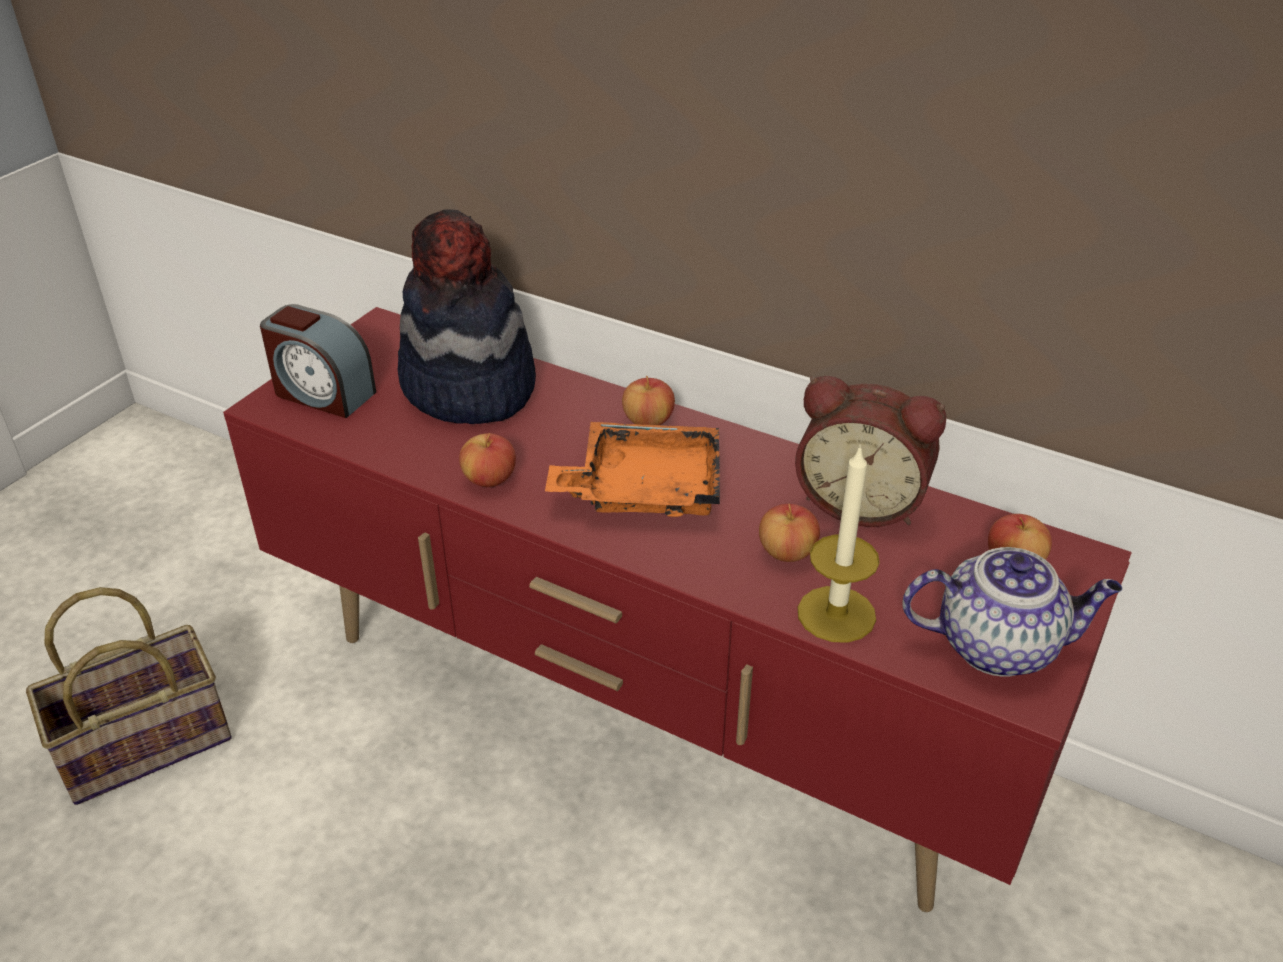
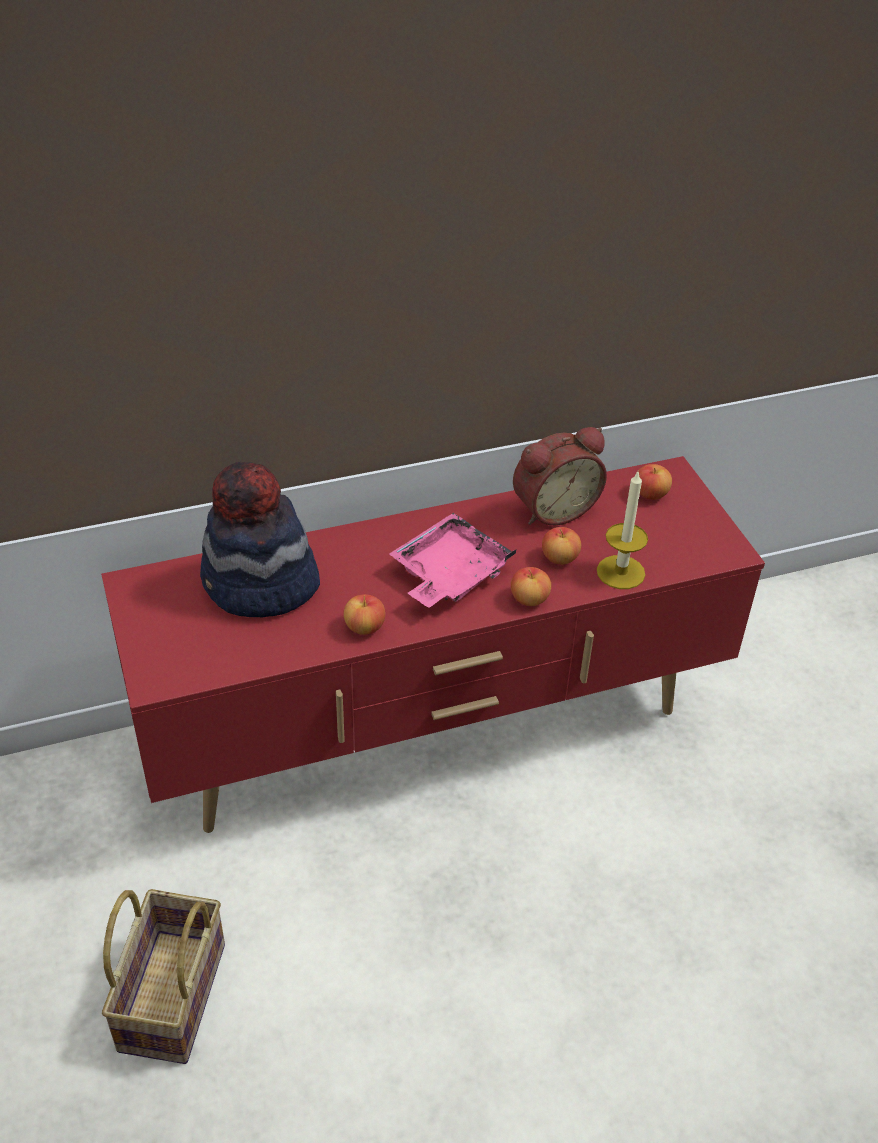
camera: 50 degrees left, 5 degrees up
alarm clock [260,304,376,418] -> none
orange tray [545,422,720,517] -> pink tray [389,513,516,608]
apple [622,376,675,425] -> apple moved to [511,567,551,606]
teapot [902,547,1122,676] -> none

